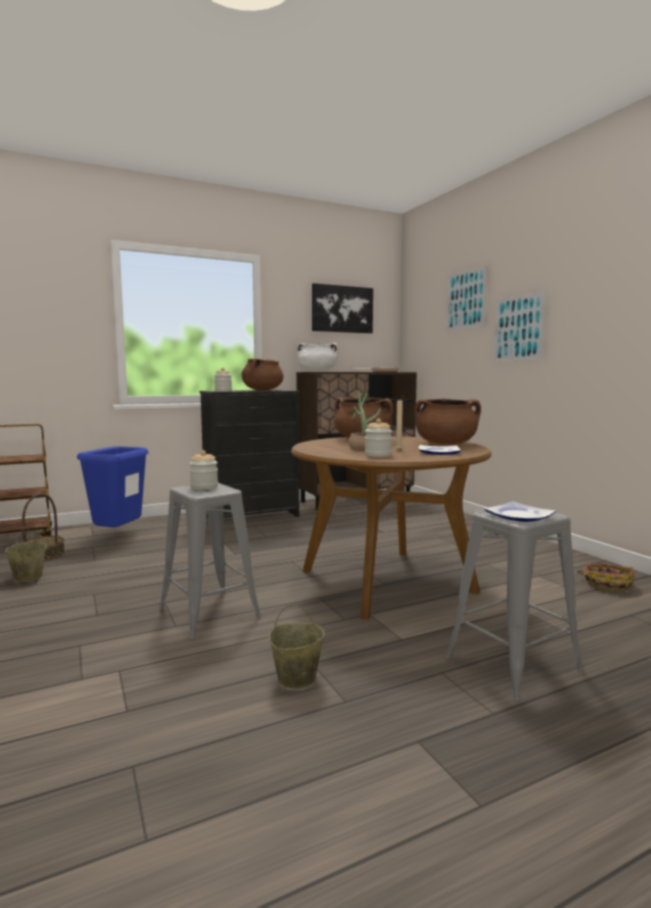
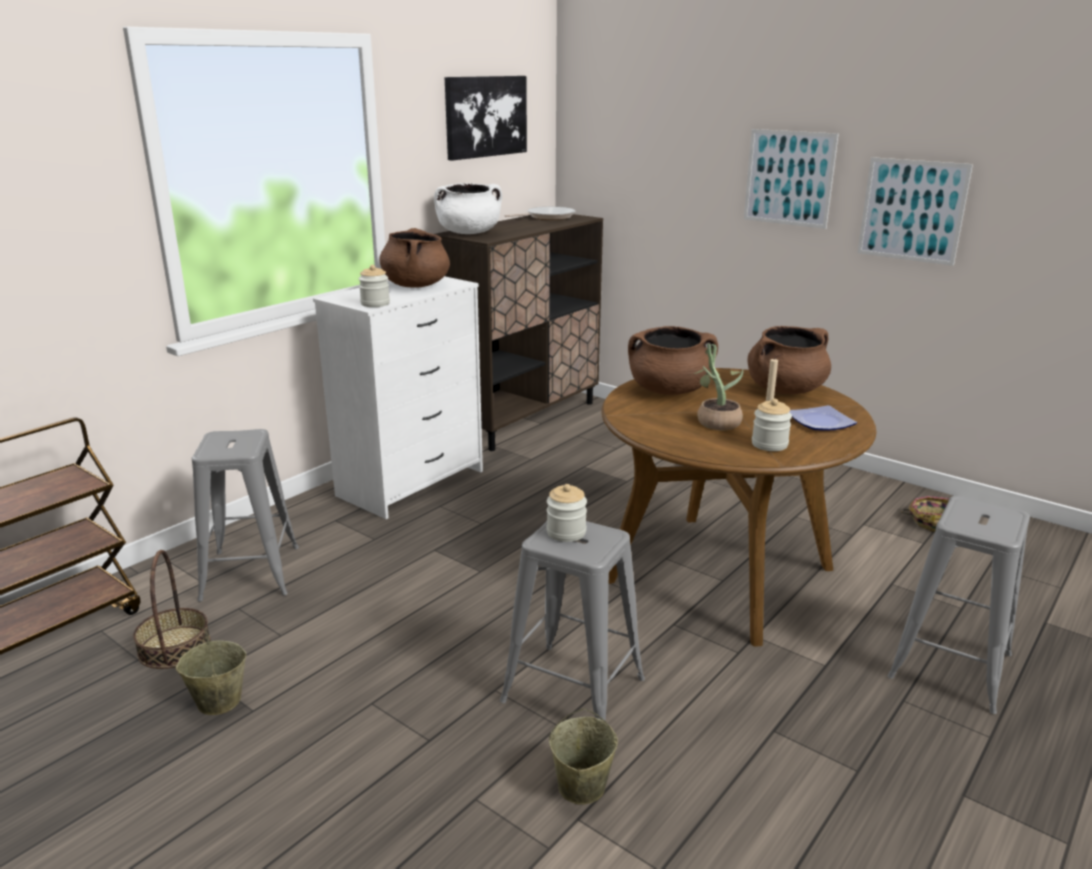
camera: 25 degrees left, 15 degrees up
blue trash can [77,446,148,527] -> grey stool [192,429,299,602]
black dresser [199,390,299,518] -> white dresser [313,276,483,519]
beige bucket [269,603,325,689] -> beige bucket moved to [549,708,618,805]
picture [446,265,487,331] -> picture moved to [857,157,973,266]
plate [484,501,556,522] -> none

